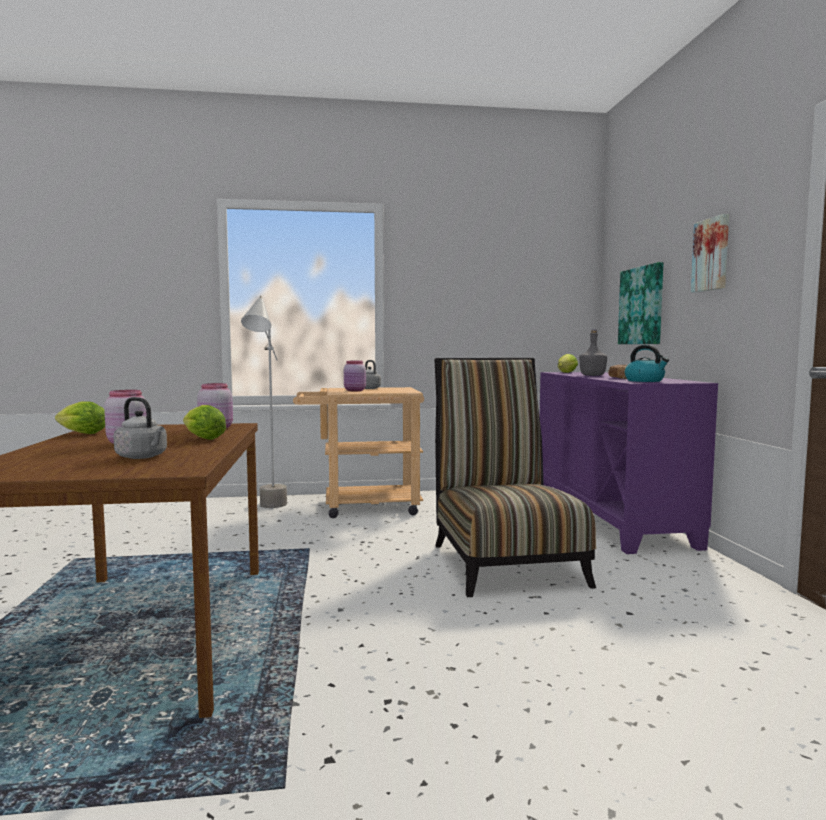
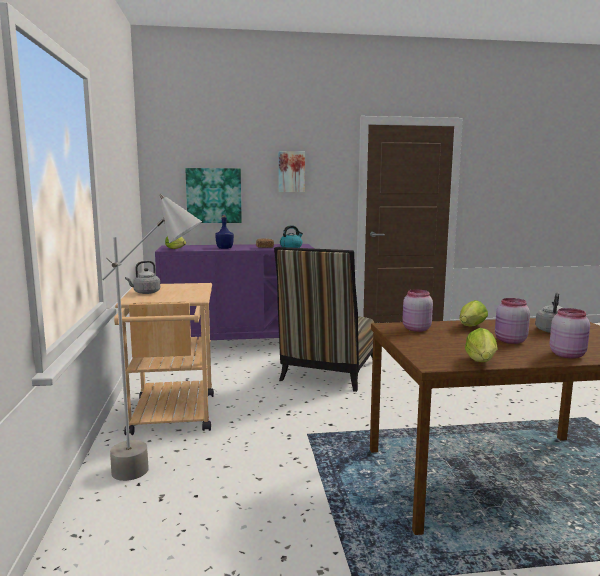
camera: 90 degrees left, 5 degrees up
pink jar [344,361,366,391] -> pink jar moved to [550,308,590,359]
chair [434,358,596,597] -> chair turned 60 degrees counterclockwise [274,247,374,392]
grey bottle [579,329,607,376] -> blue bottle [215,215,234,249]

